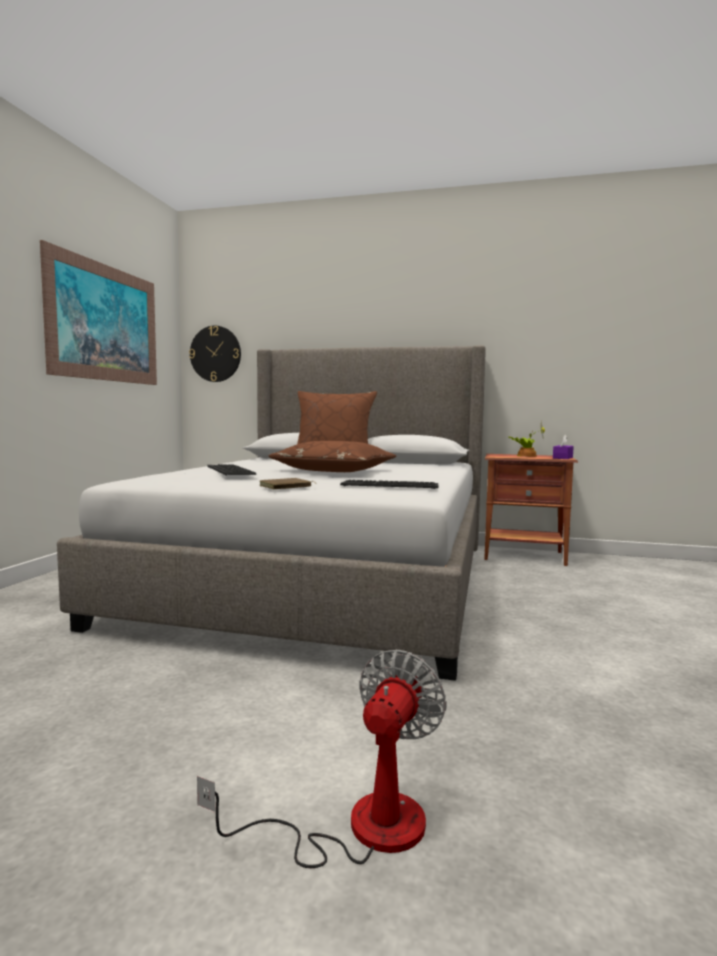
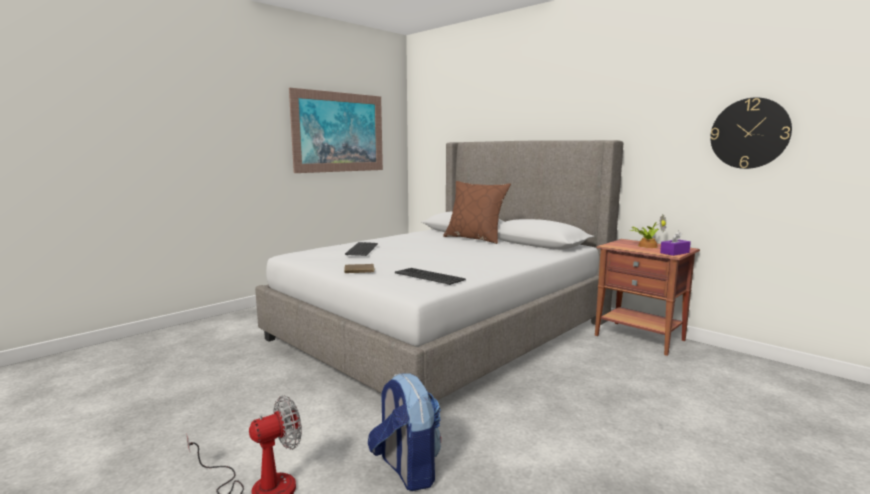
camera: 30 degrees right, 5 degrees up
wall clock [189,326,241,382] -> wall clock moved to [710,97,792,169]
brown pillow [268,441,396,472] -> none
none -> backpack [368,373,441,491]

